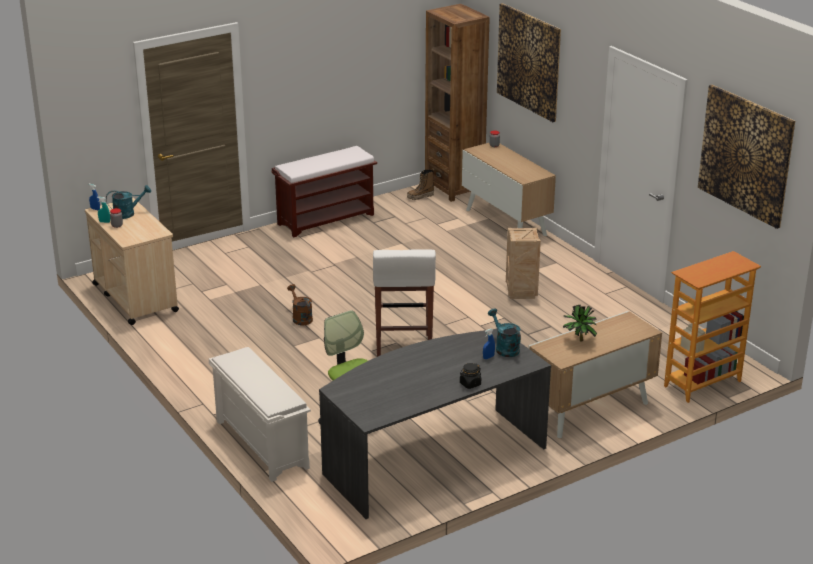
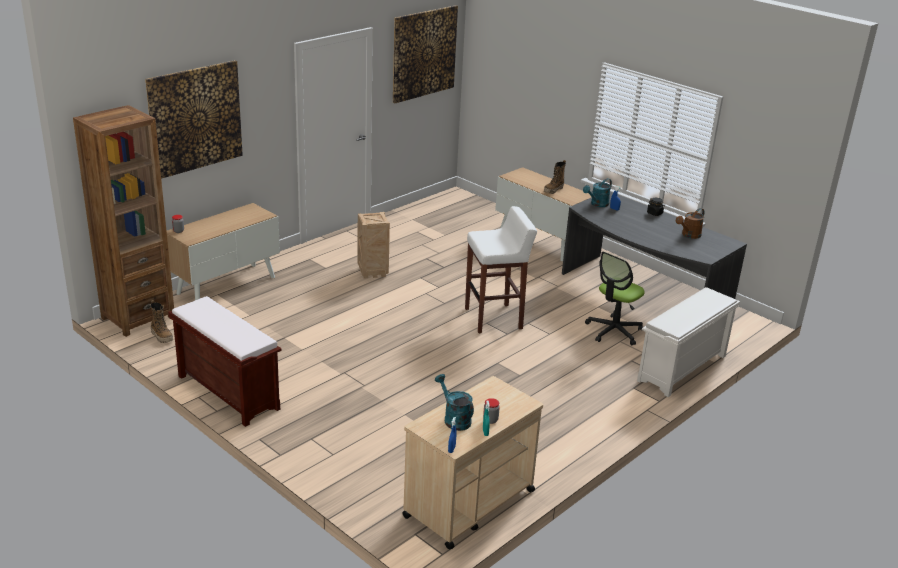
camera: 105 degrees left, 0 degrees up
brown watering can [287,284,313,325] -> brown watering can moved to [676,208,705,239]
potted plant [563,305,597,342] -> boot [544,160,566,194]
bookcase [664,251,761,403] -> none

